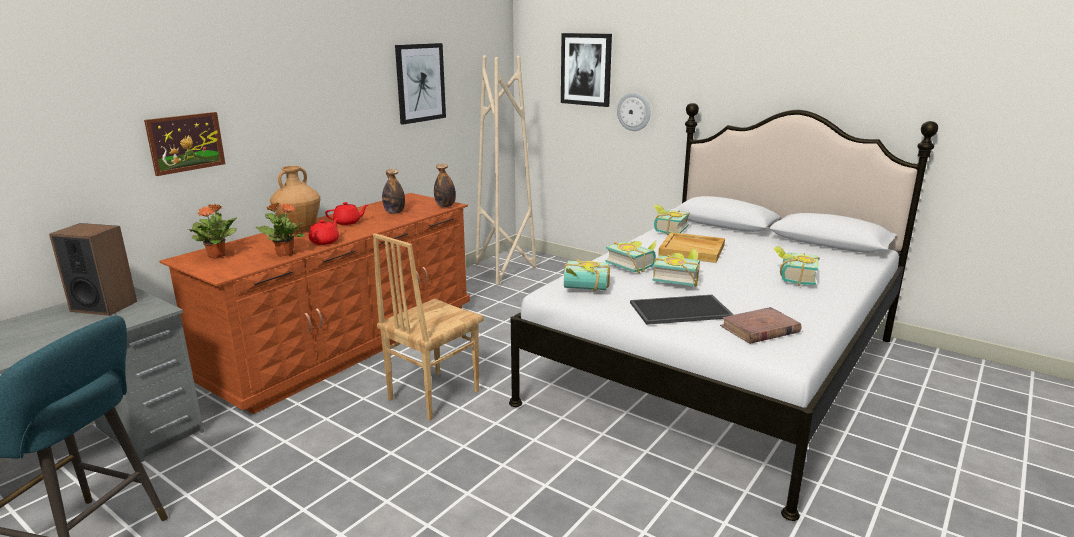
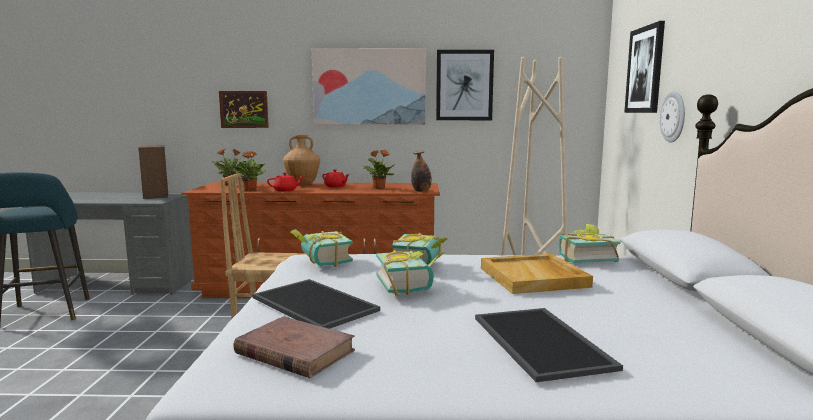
camera: 55 degrees right, 10 degrees down
bottle [382,169,405,214] -> potted plant [362,150,396,189]
book [773,247,820,286] -> tray [475,308,623,382]
none -> picture [312,48,426,125]

